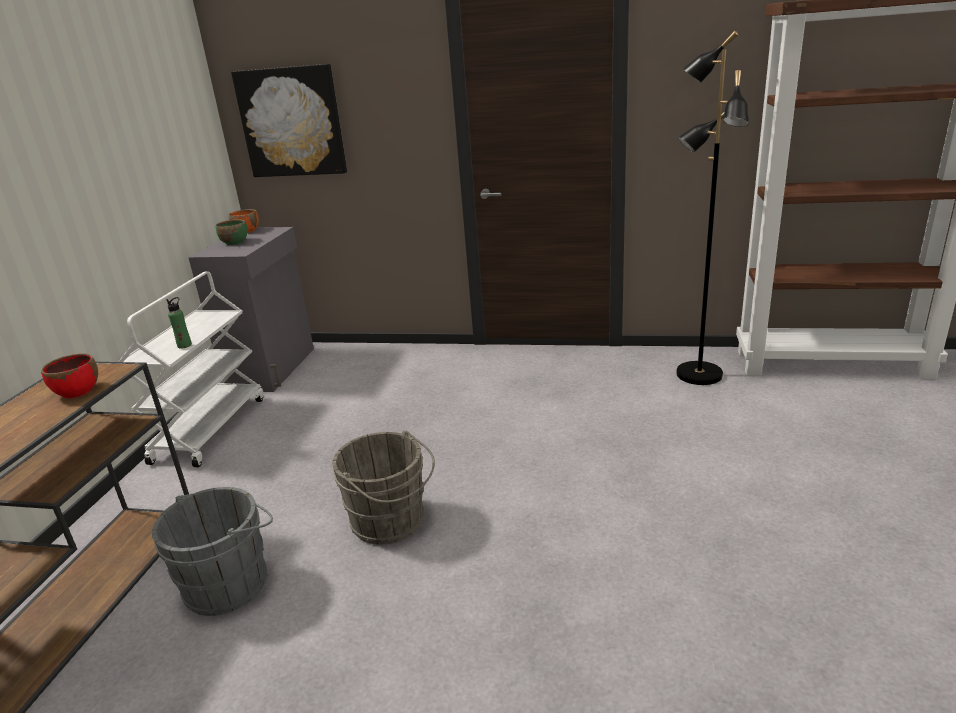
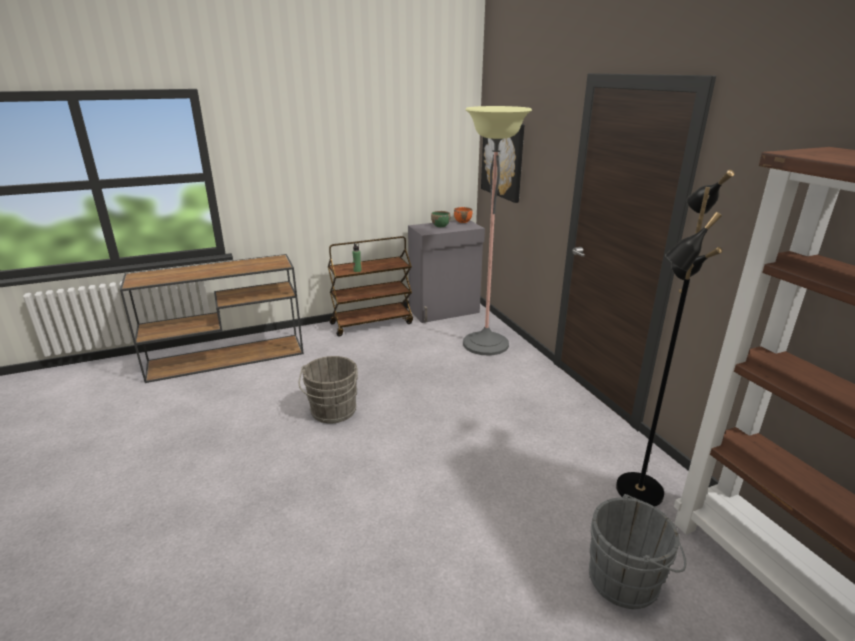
camera: 55 degrees right, 0 degrees up
red bowl [41,354,98,398] -> none
white cart [118,271,263,467] -> brown cart [328,236,413,337]
grey bucket [152,487,273,616] -> grey bucket moved to [589,494,686,609]
none -> floor lamp [463,106,532,356]

